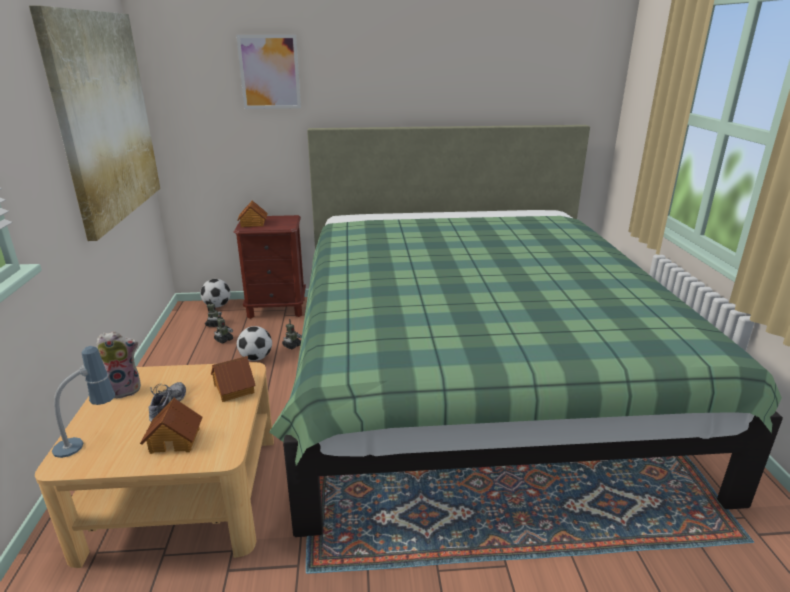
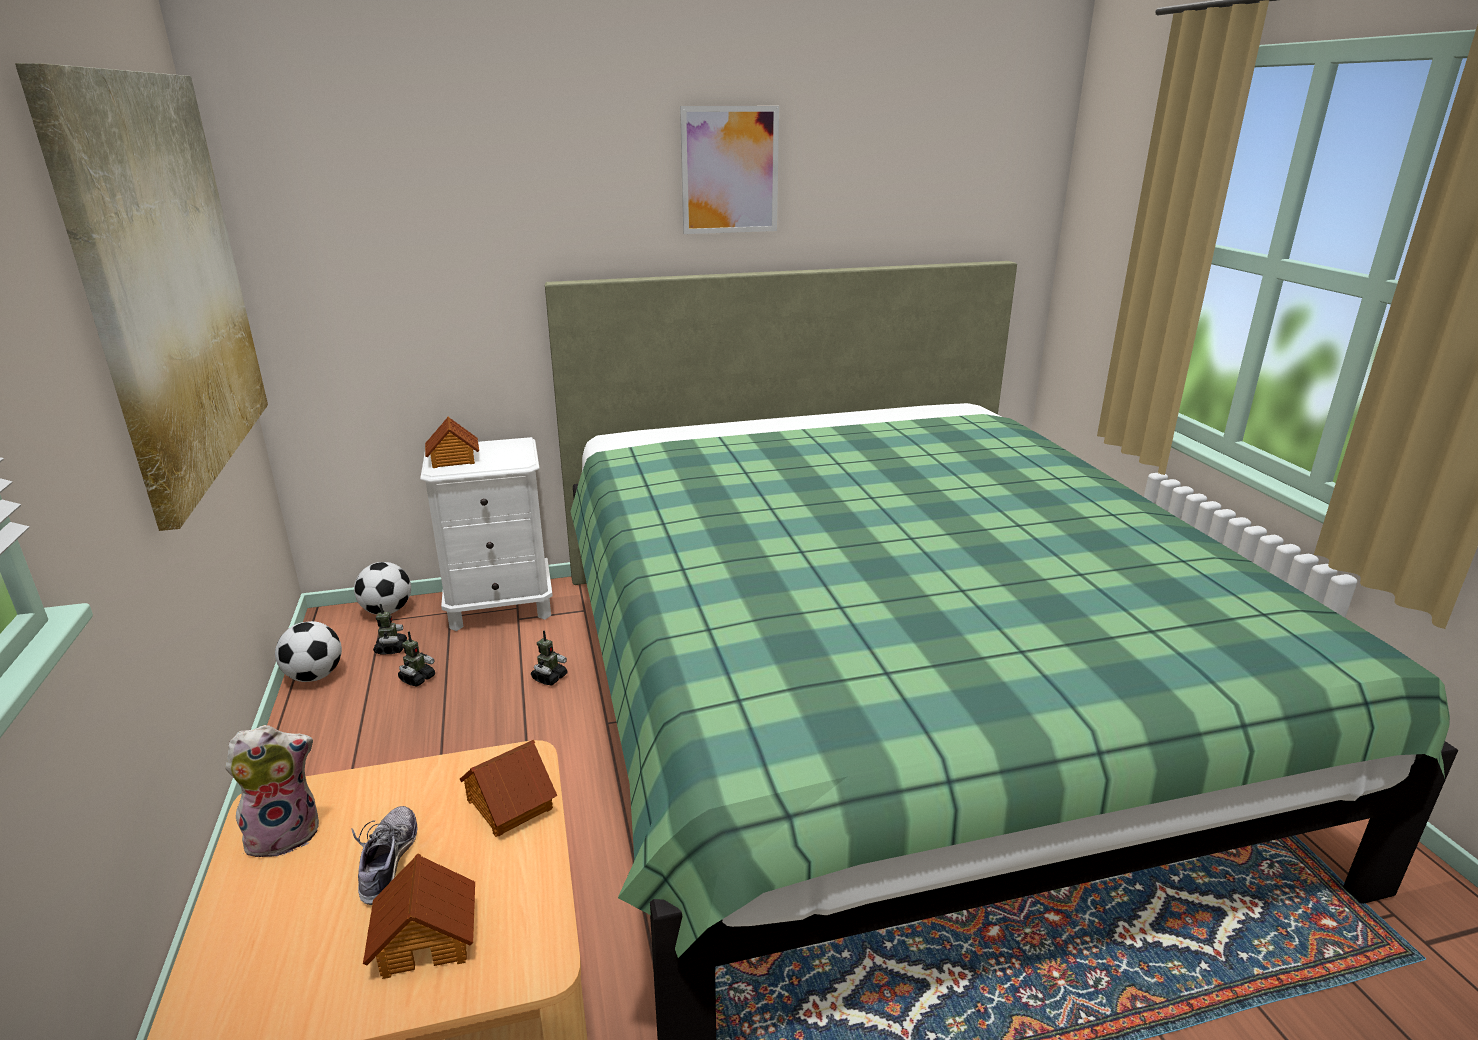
camera: 10 degrees left, 0 degrees up
table lamp [52,346,115,458] -> none
brown nightstand [233,215,306,319] -> white nightstand [420,437,553,631]
picture [236,35,301,109] -> picture moved to [680,106,779,234]
football [237,326,272,361] -> football moved to [275,621,342,682]

